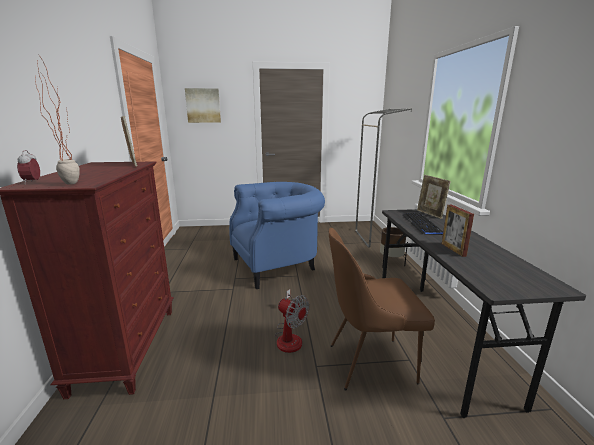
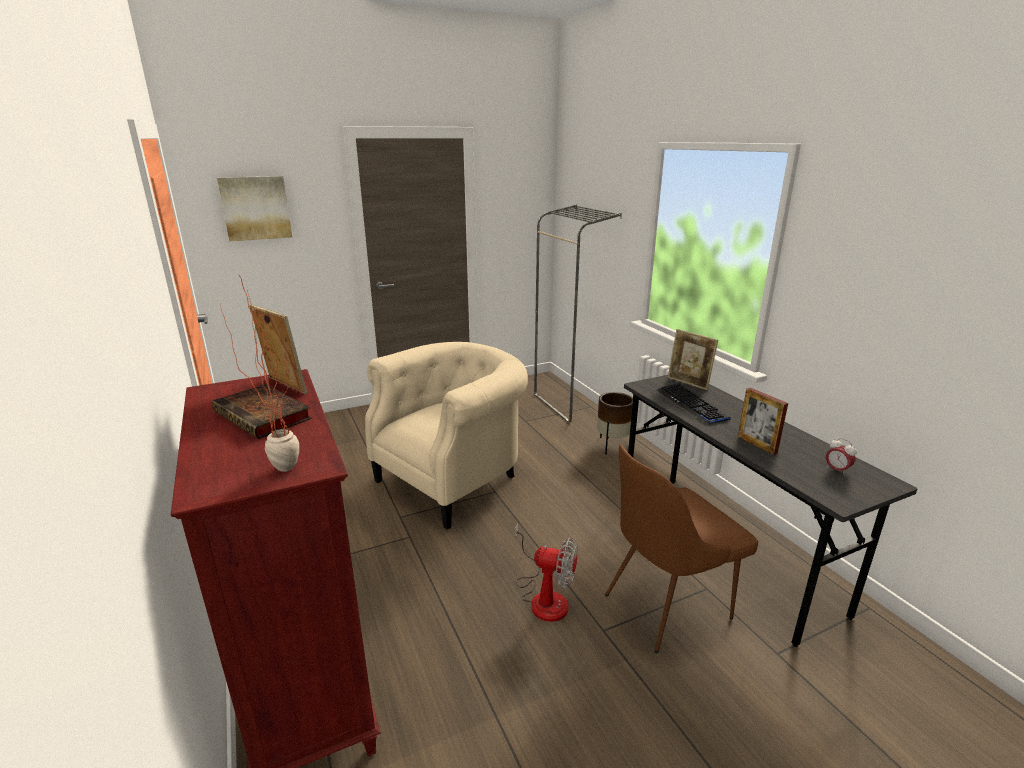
camera: 20 degrees left, 5 degrees up
alarm clock [17,150,40,183] -> alarm clock moved to [826,438,857,476]
blue armchair [229,182,325,289] -> beige armchair [365,342,528,529]
none -> book [212,384,312,439]

